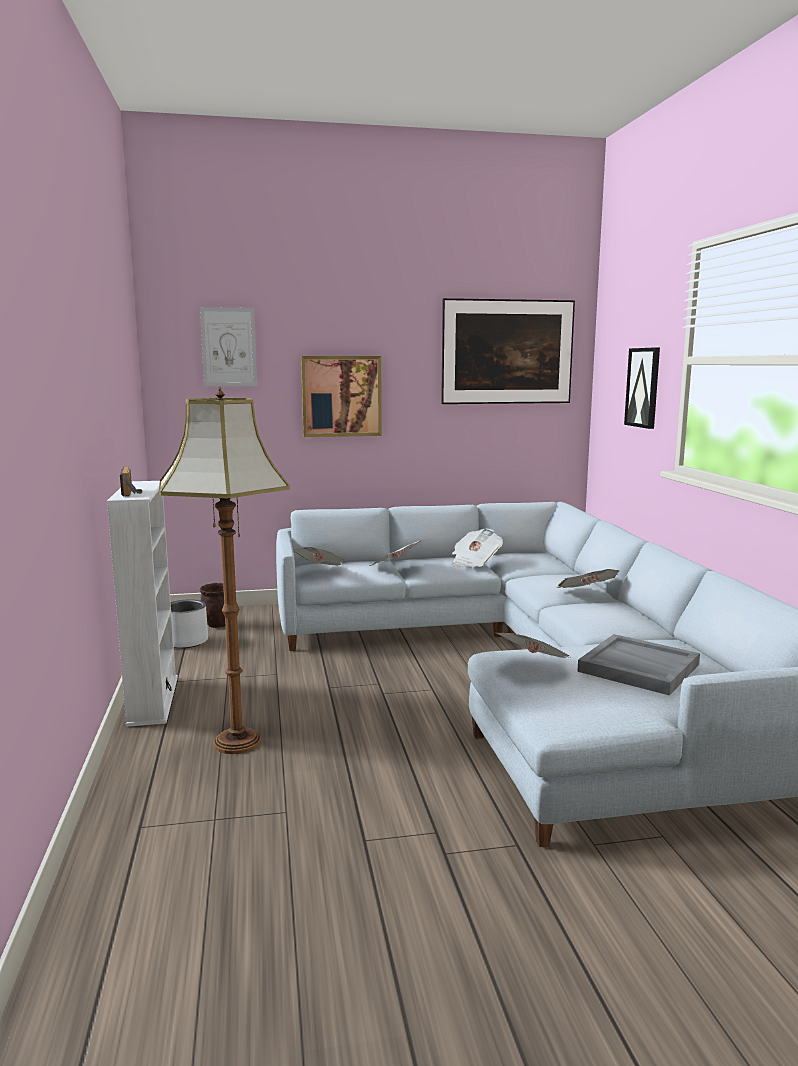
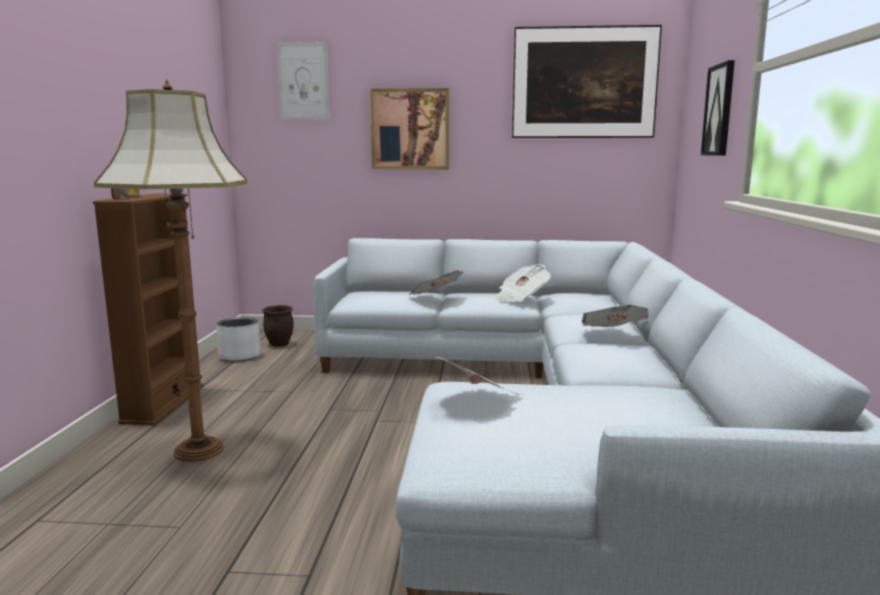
camera: 15 degrees right, 0 degrees up
white bookcase [107,481,178,727] -> brown bookcase [93,193,203,425]
newspaper [293,547,344,565] -> none
grey tray [577,634,700,695] -> none

